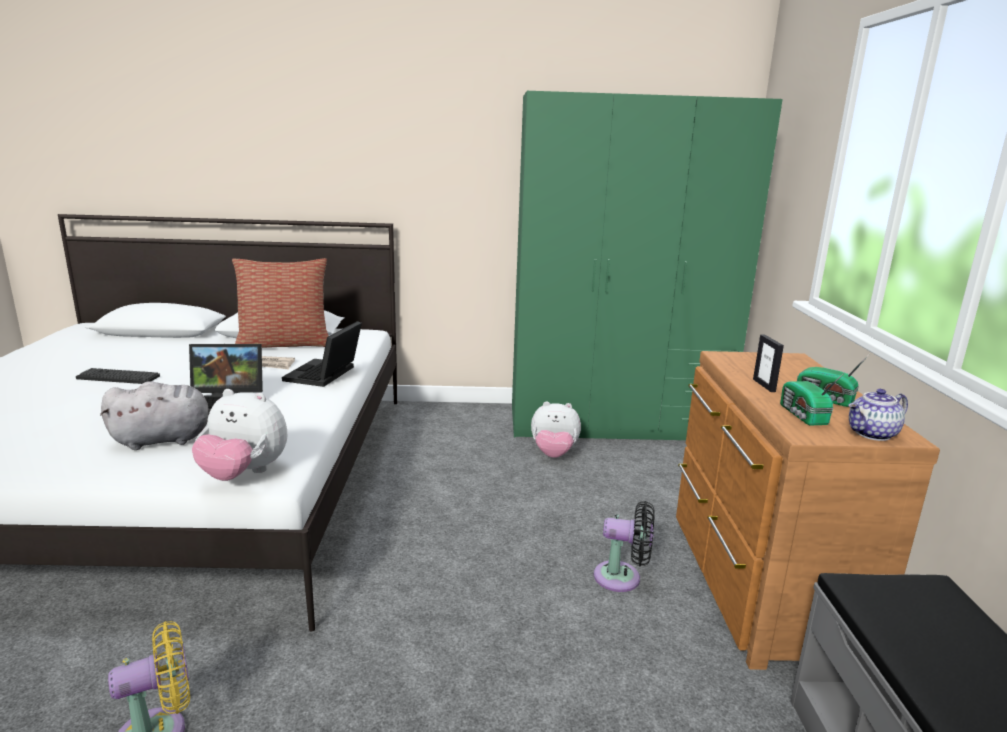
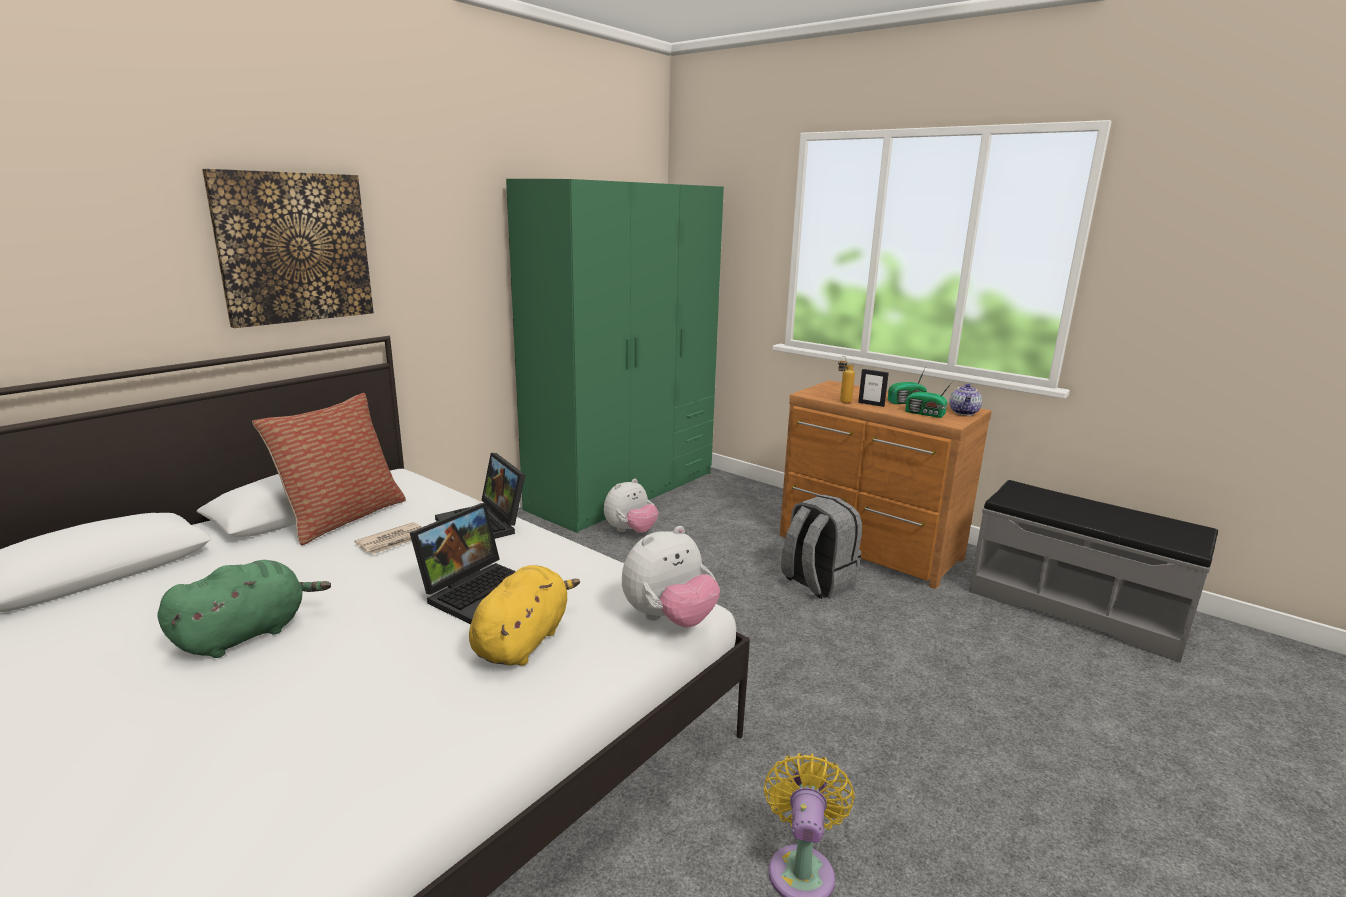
camera: 50 degrees left, 0 degrees up
keyboard [76,368,160,384] -> green plush toy [157,560,331,658]
grey plush toy [100,381,211,450] -> yellow plush toy [469,565,580,666]
black fan [594,501,655,592] -> grey backpack [781,495,862,599]
none -> picture [202,169,374,328]
none -> bottle [838,356,855,403]

